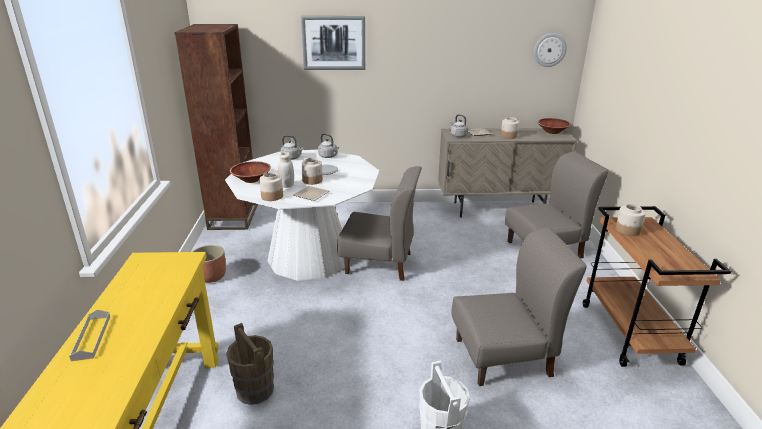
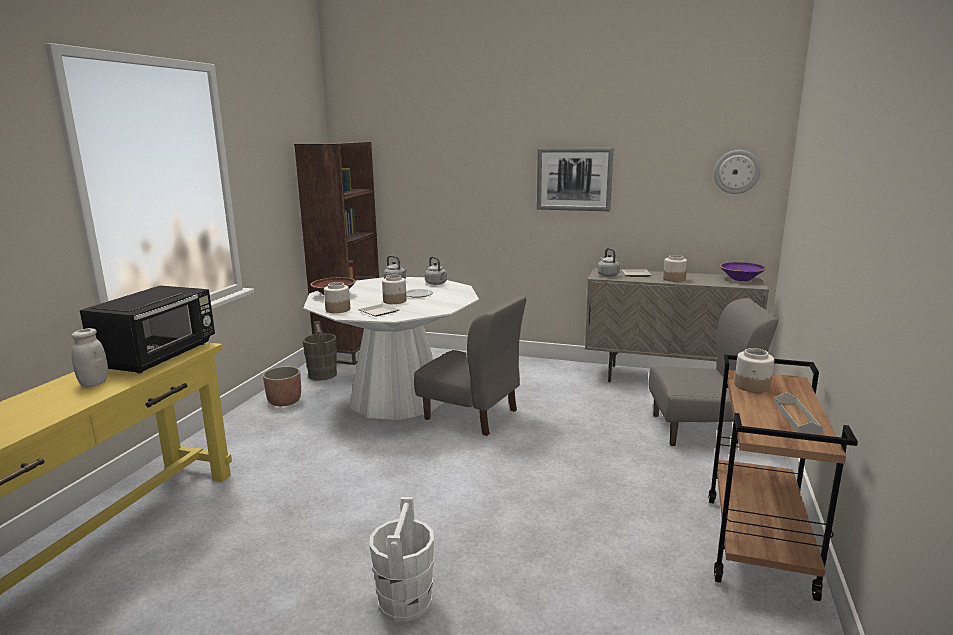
camera: 20 degrees right, 10 degrees down
grey tray [69,310,110,361] -> grey tray moved to [774,392,823,435]
brown bucket [226,323,274,405] -> brown bucket moved to [302,321,337,381]
white jar [278,152,294,188] -> white jar moved to [72,328,108,387]
picture [301,16,365,70] -> picture moved to [537,148,613,211]
grey chair [452,228,587,386] -> none
brown bowl [538,118,571,134] -> purple bowl [720,262,766,281]
none -> black microwave [80,285,215,374]

